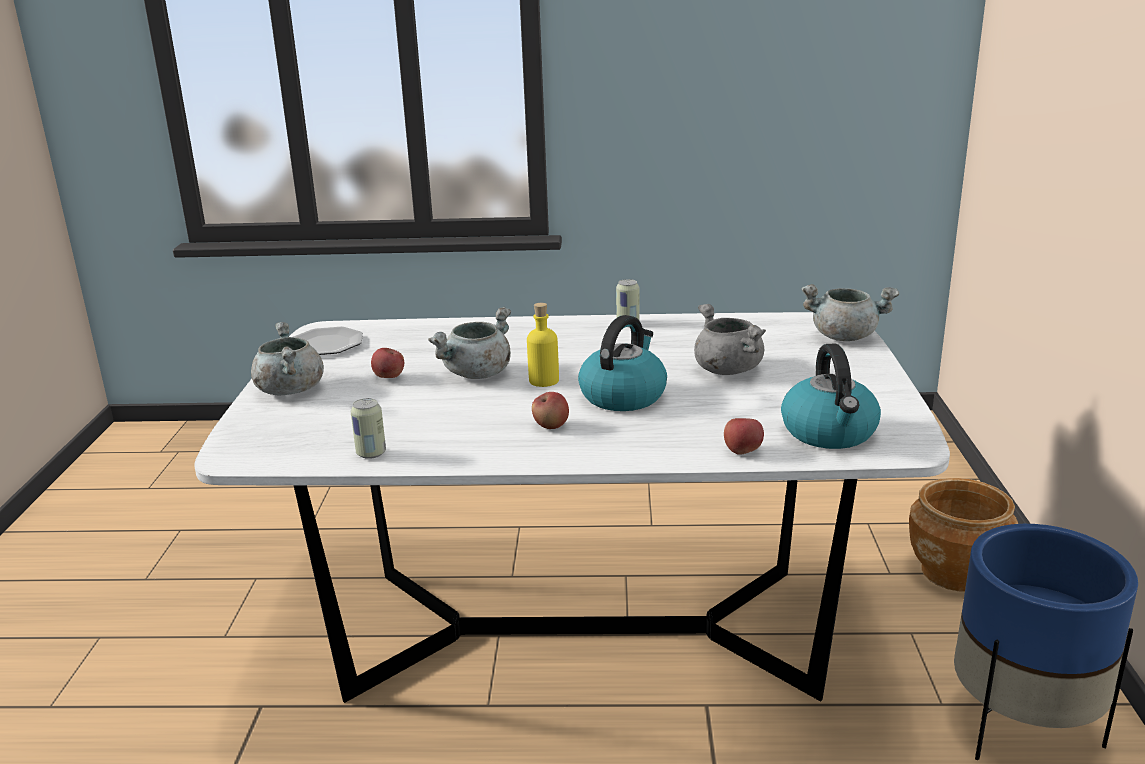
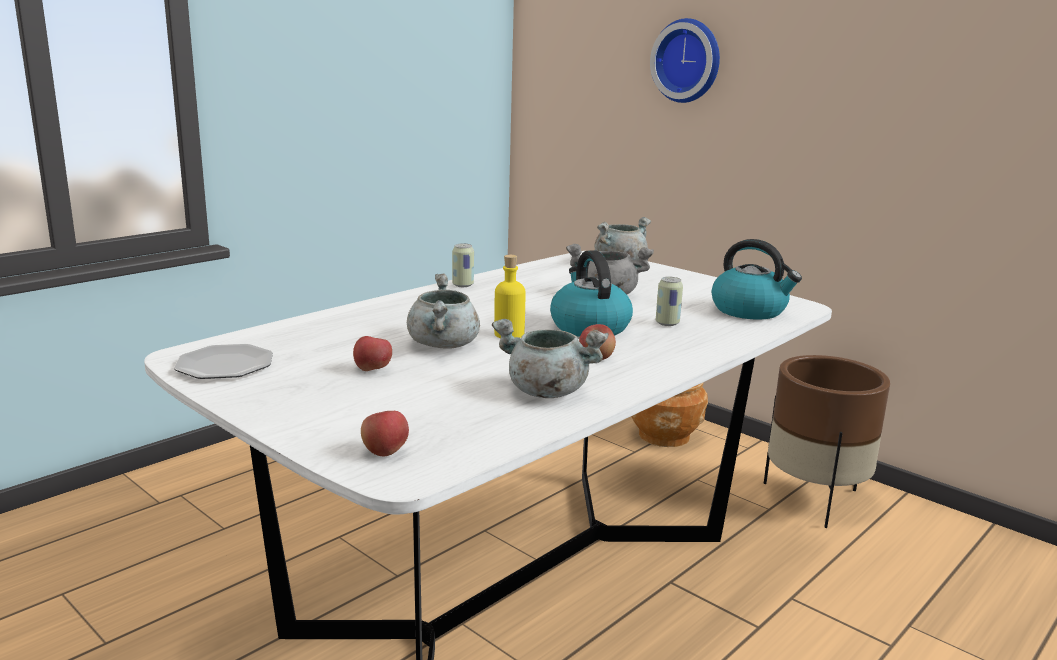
camera: 50 degrees left, 5 degrees down
grey cooking pot [251,322,324,395] -> grey cooking pot moved to [492,319,609,398]
can [351,398,386,459] -> can moved to [656,277,683,326]
apple [724,418,764,455] -> apple moved to [361,411,409,456]
blue planter [954,524,1138,761] -> brown planter [764,355,890,528]
none -> wall clock [650,18,720,103]

